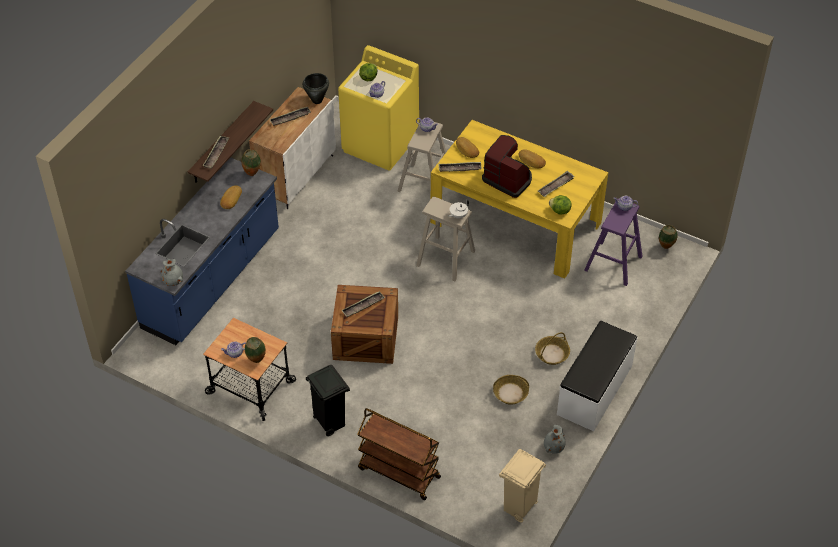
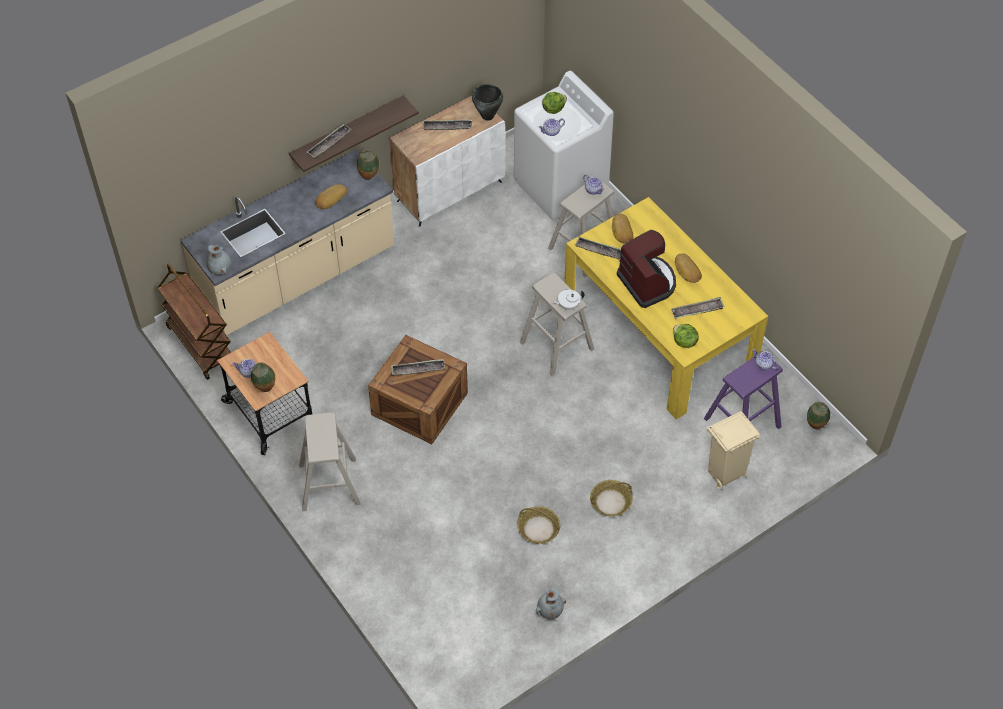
camera: 25 degrees right, 5 degrees up
blue counter [125,157,279,345] -> beige counter [180,150,394,335]
black trash can [305,365,350,436] -> beige stool [299,412,360,511]
yellow washing machine [338,45,419,171] -> white washing machine [514,71,614,221]
brown cart [357,408,441,500] -> brown cart moved to [157,264,231,380]
beige trash can [499,449,546,522] -> beige trash can moved to [707,411,760,489]
white bench [557,320,637,431] -> none

